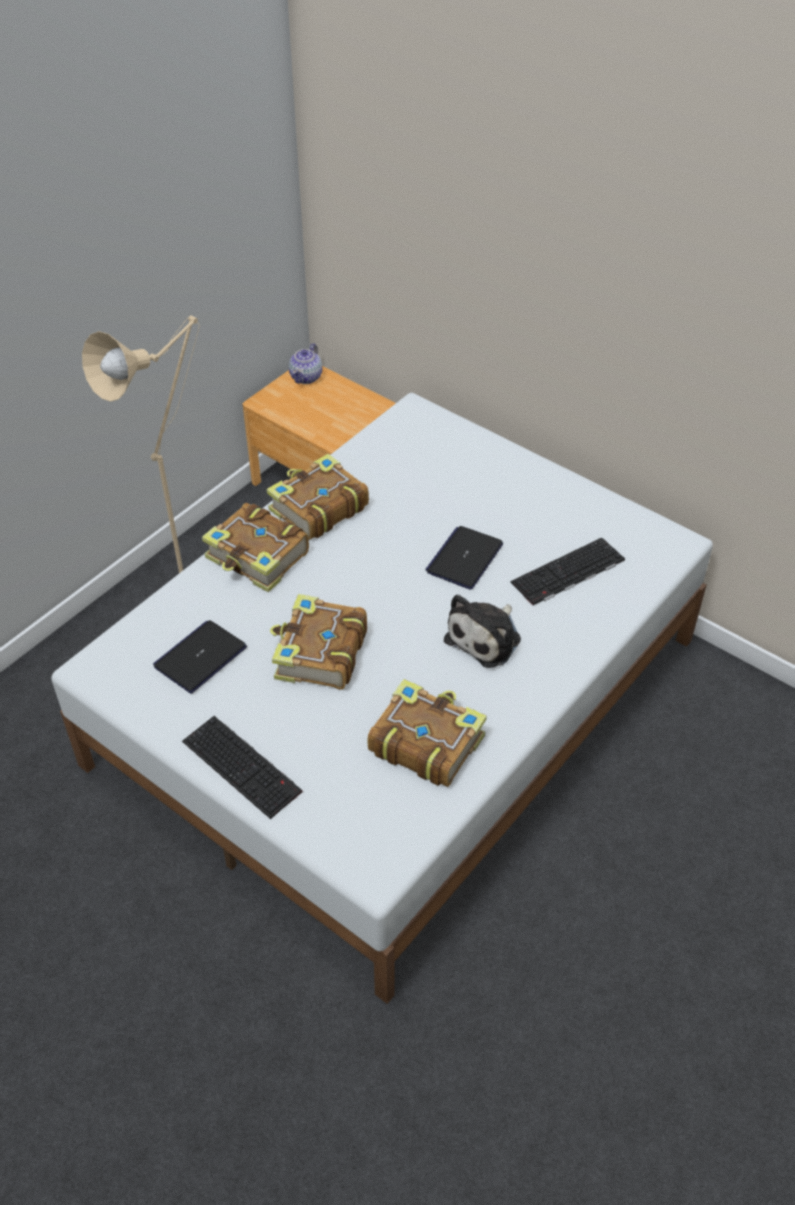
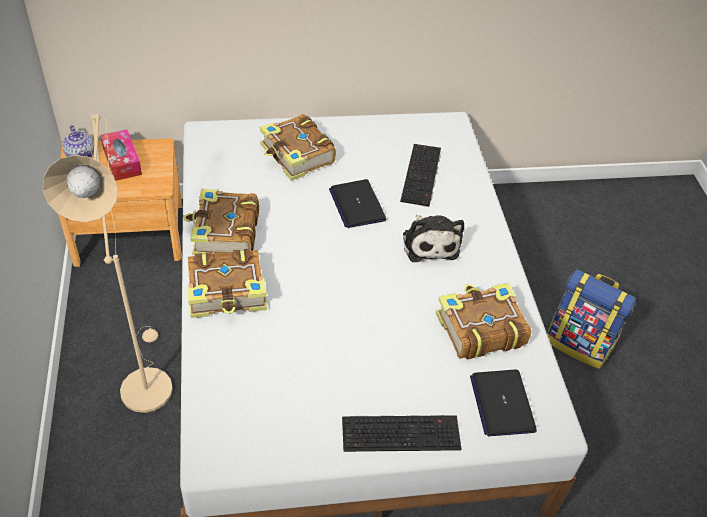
camera: 50 degrees left, 0 degrees up
laptop [153,620,247,694] -> laptop moved to [470,369,537,436]
book [270,594,367,690] -> book moved to [260,114,336,181]
none -> tissue box [100,129,142,181]
none -> backpack [547,270,636,369]

